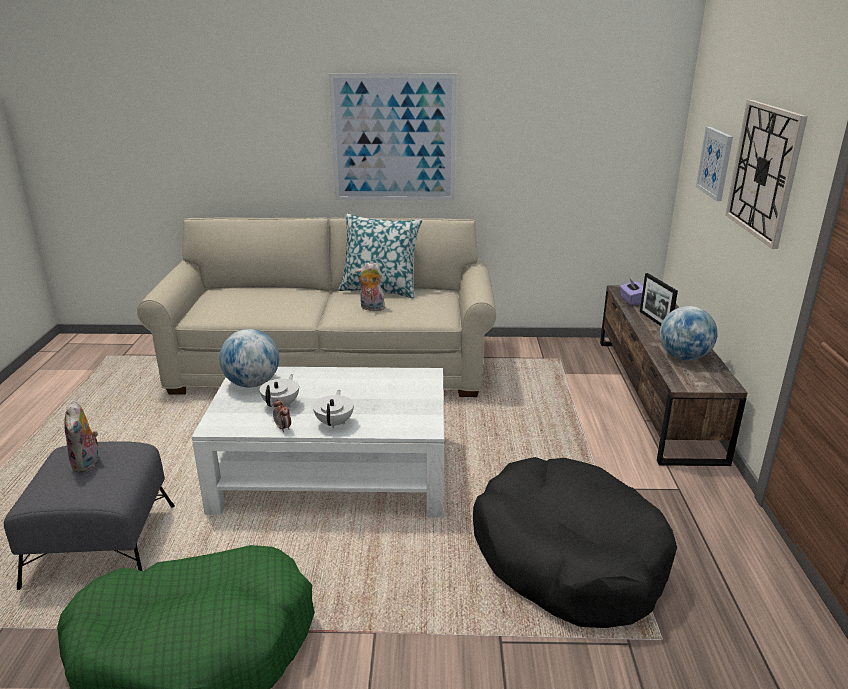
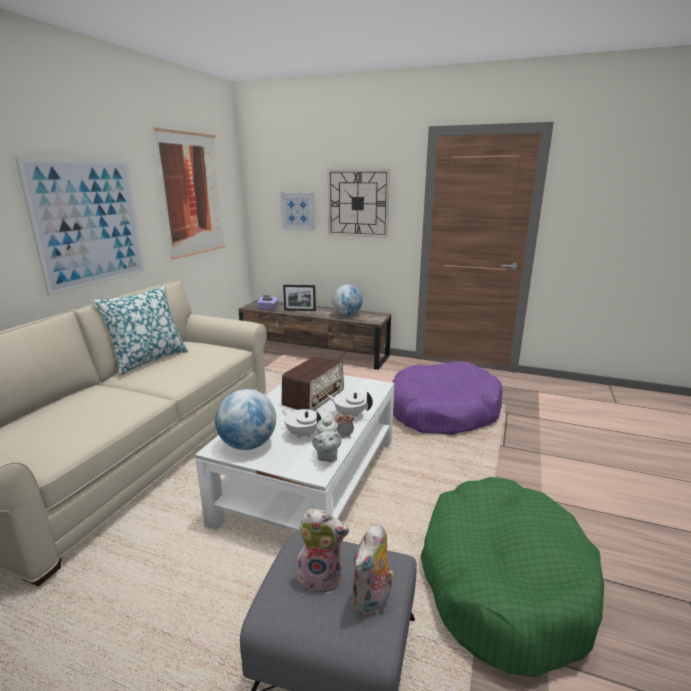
camera: 70 degrees left, 5 degrees down
plush toy [355,263,385,311] -> plush toy moved to [352,522,394,616]
black dog bed [473,457,677,628] -> purple dog bed [392,361,503,435]
none -> picture [153,128,226,260]
none -> radio [281,356,344,411]
none -> grey teapot [312,415,342,462]

